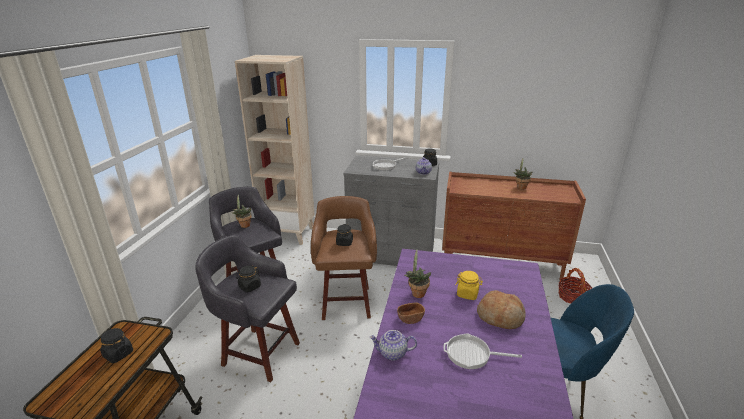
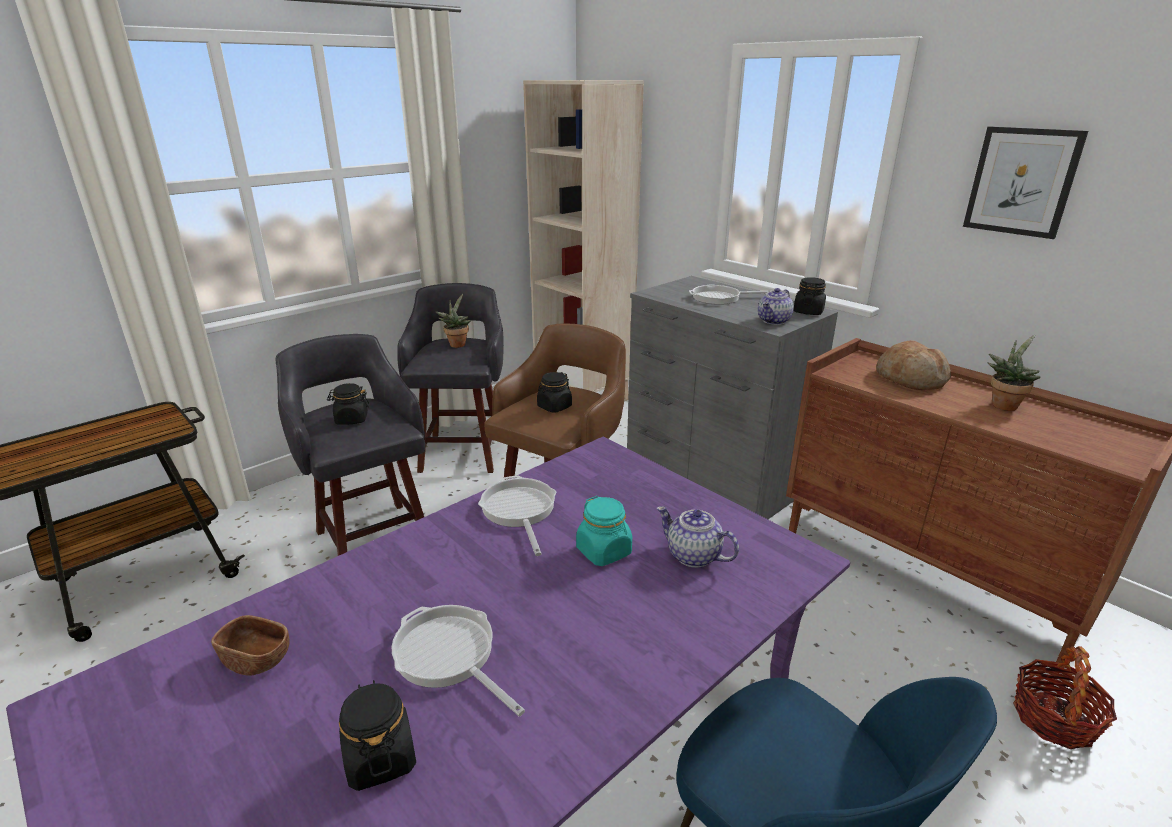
camera: 35 degrees right, 0 degrees up
black jar [100,328,133,363] -> black jar moved to [339,680,416,791]
teapot [369,330,417,361] -> teapot moved to [657,506,739,568]
brown bowl [397,302,425,324] -> brown bowl moved to [211,615,289,676]
potted plant [405,249,431,298] -> frying pan [478,475,556,556]
yellow jar [456,271,483,300] -> turquoise jar [576,496,632,566]
bread [477,290,526,329] -> bread moved to [876,340,951,390]
none -> picture [963,126,1088,239]

